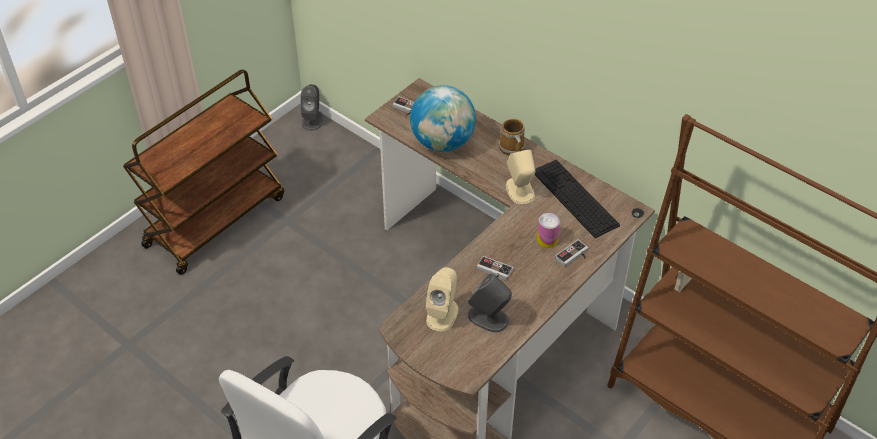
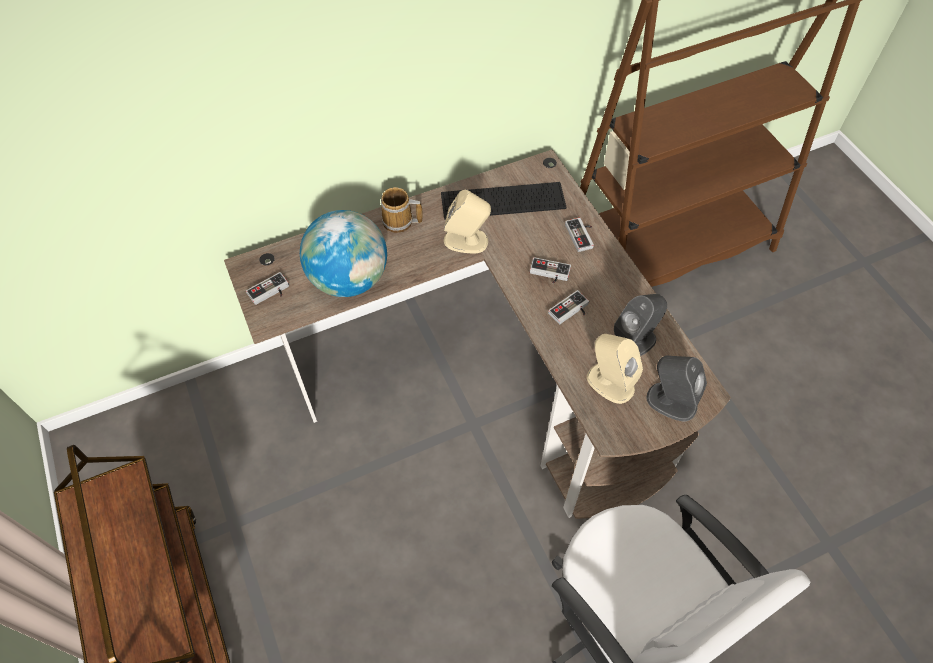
camera: 65 degrees left, 10 degrees up
grey speaker [300,84,323,131] -> grey speaker moved to [646,356,707,421]
can [537,213,560,248] -> none
none -> game controller [530,257,571,283]

